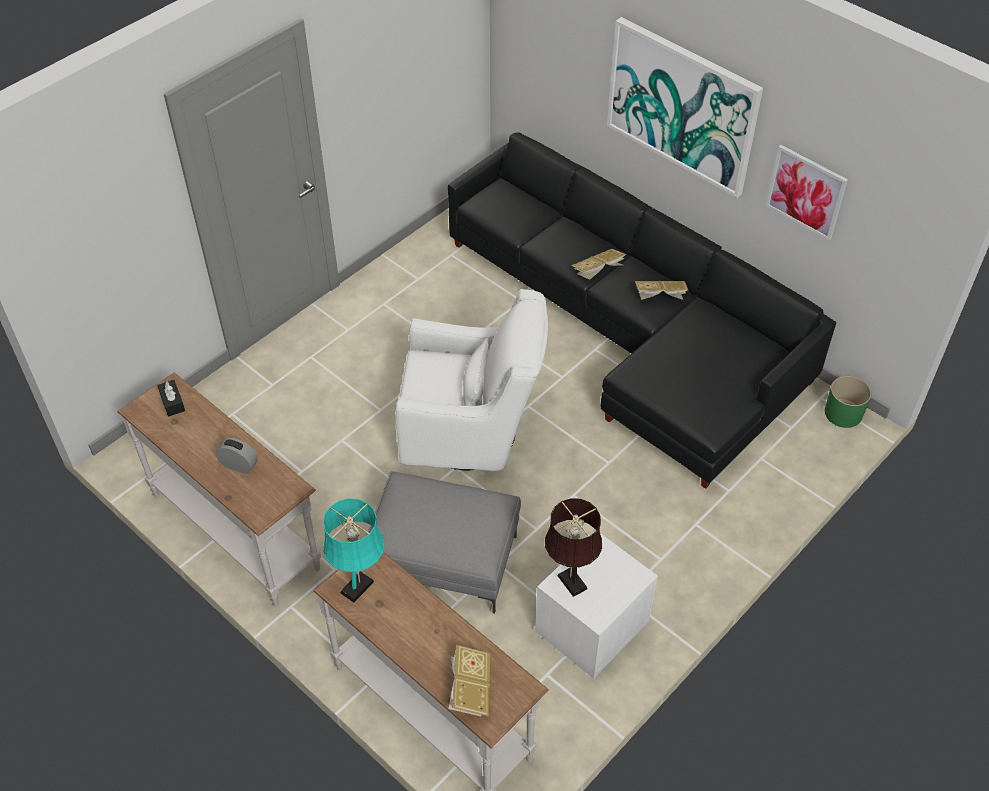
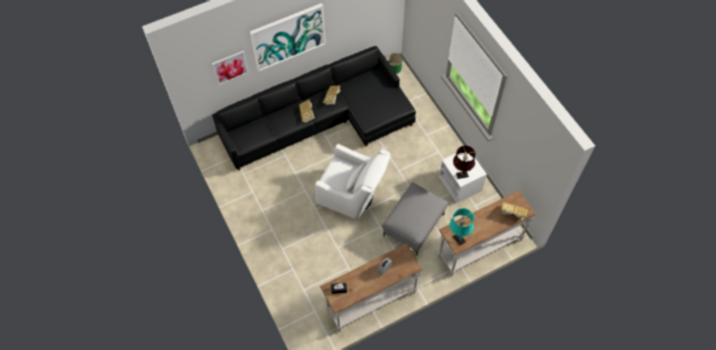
camera: 70 degrees left, 10 degrees up
white armchair [395,289,548,471] -> white armchair turned 90 degrees clockwise [315,143,390,219]
picture [766,145,848,240] -> picture moved to [212,51,249,85]

